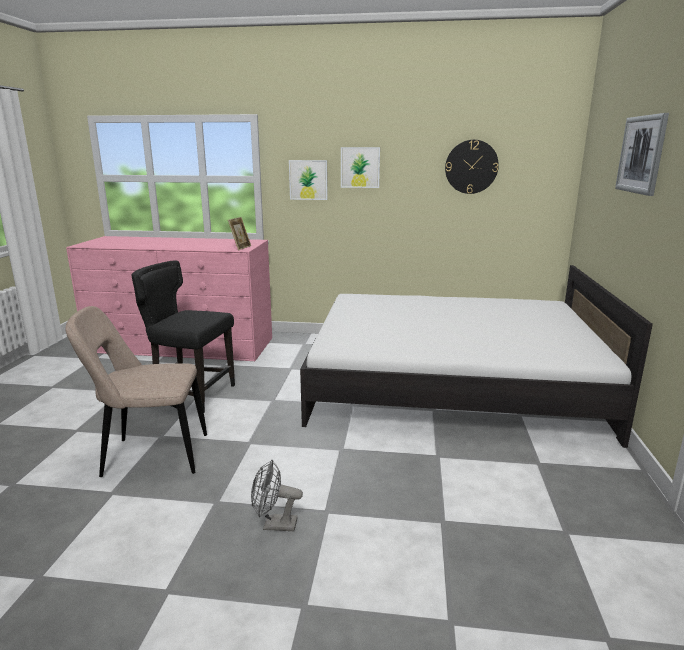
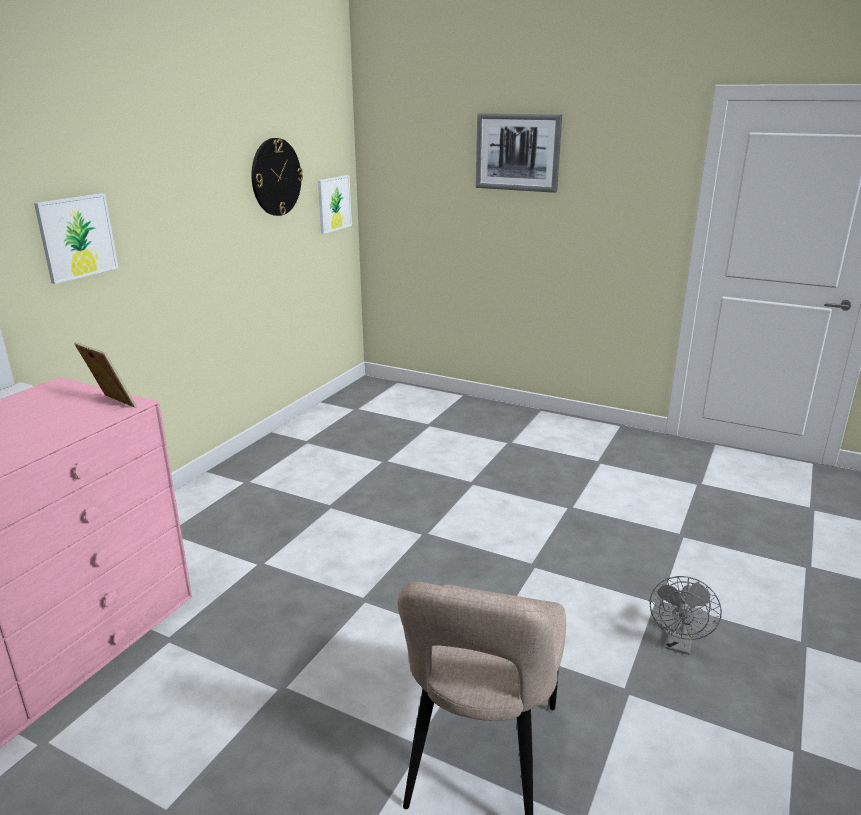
camera: 70 degrees left, 5 degrees up
black chair [131,260,235,413] -> none
white bed [300,265,653,448] -> none
picture [341,147,380,188] -> picture moved to [318,175,352,234]

